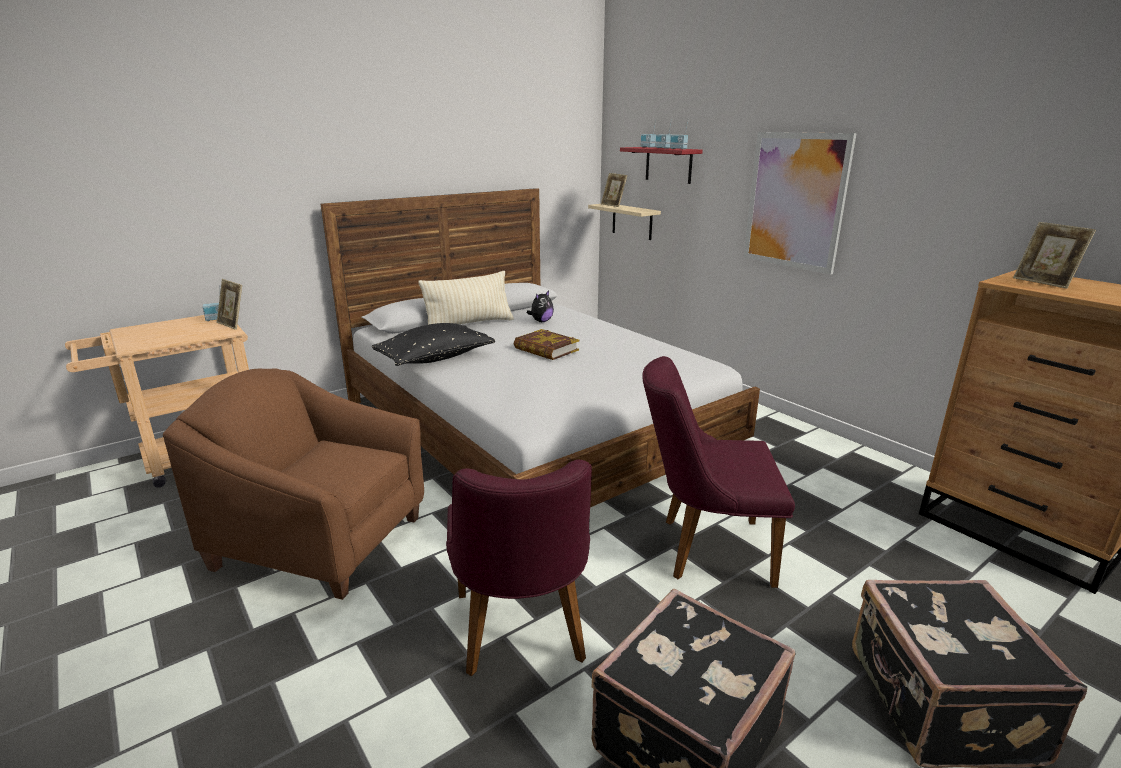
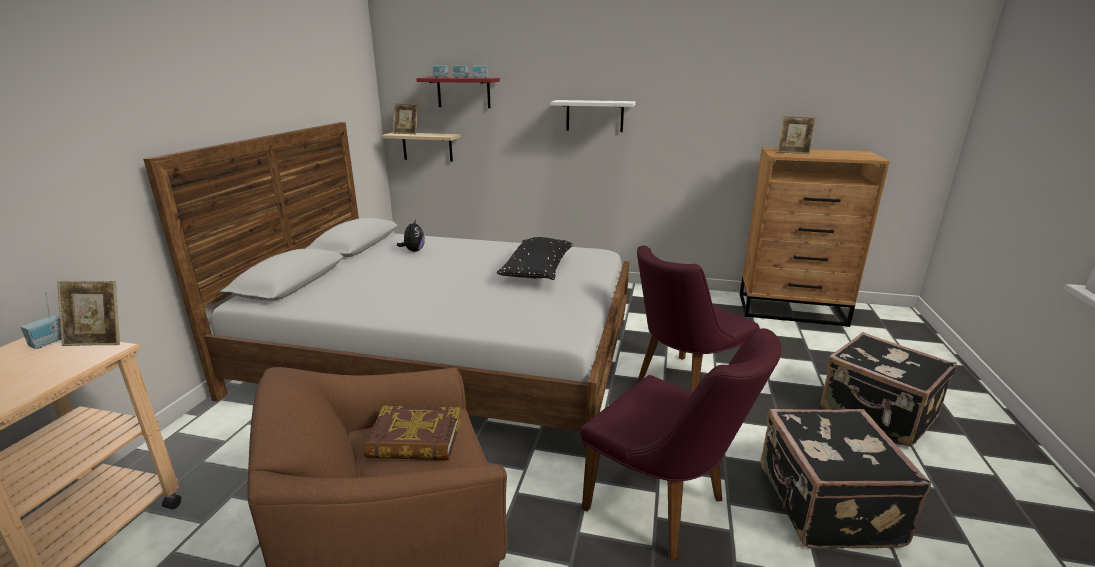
camera: 40 degrees left, 0 degrees up
black pillow [372,323,495,366] -> black pillow moved to [497,237,573,280]
beige pillow [418,271,514,325] -> none
book [514,329,579,360] -> book moved to [364,405,461,460]
picture [744,132,857,275] -> white shelf [551,100,636,132]

